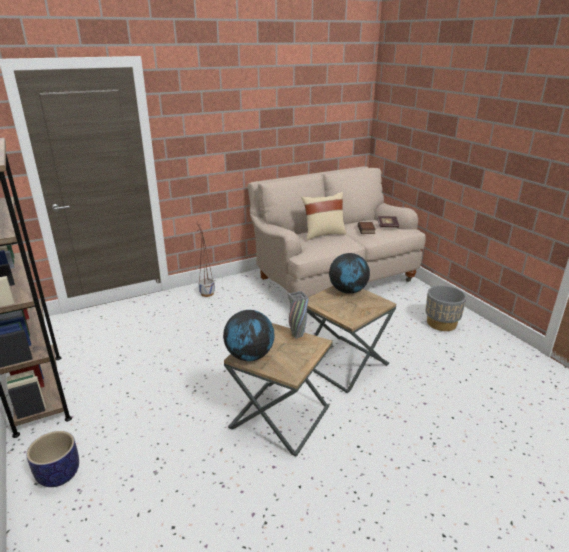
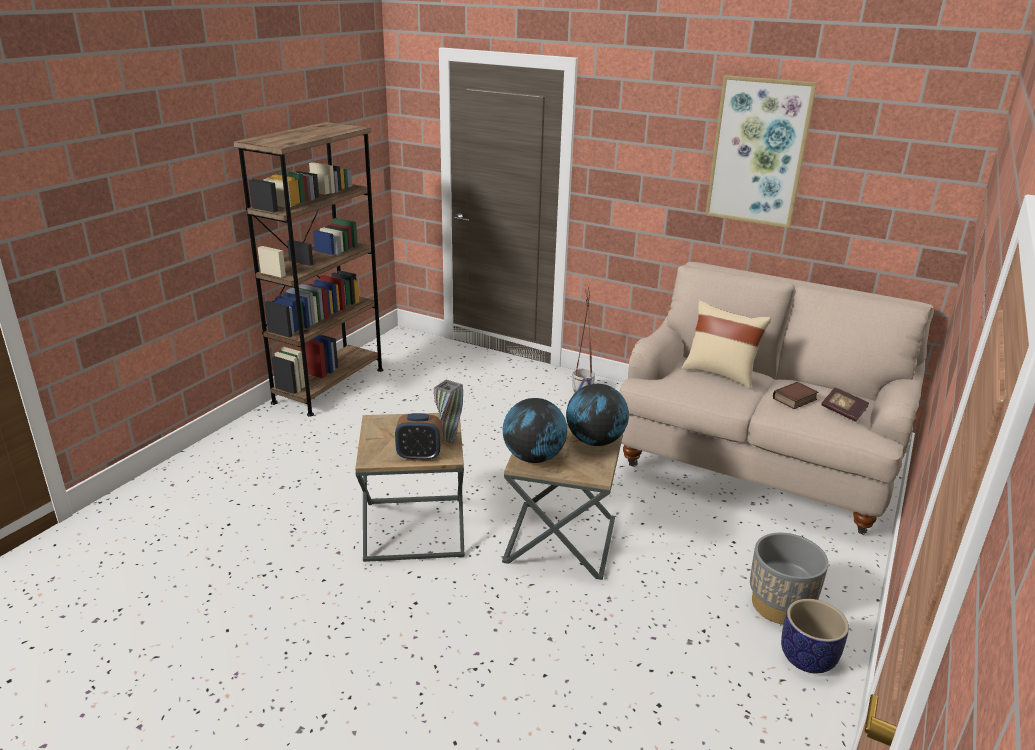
camera: 55 degrees right, 0 degrees up
planter [26,431,79,487] -> planter moved to [781,599,849,673]
globe [223,310,274,361] -> globe moved to [503,398,567,463]
none -> alarm clock [395,413,442,461]
none -> picture [705,75,817,228]

